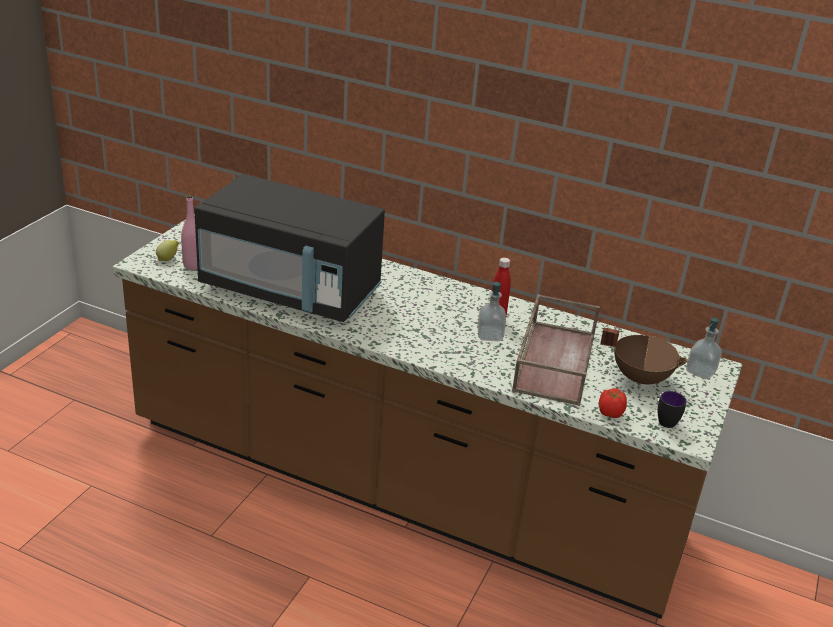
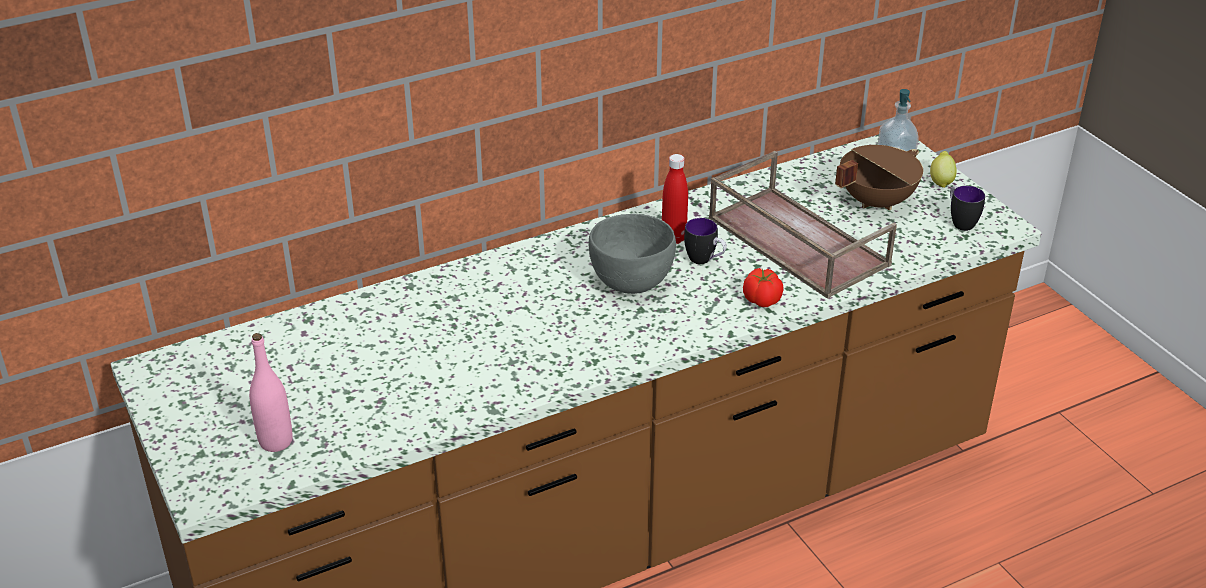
camera: 50 degrees left, 5 degrees up
lemon [156,240,179,261] -> lemon moved to [930,151,957,188]
black microwave [194,174,385,322] -> none
soap dispenser [478,281,506,341] -> mug [684,218,727,264]
tomato [599,388,627,418] -> tomato moved to [743,268,784,307]
none -> grey bowl [589,214,676,294]

